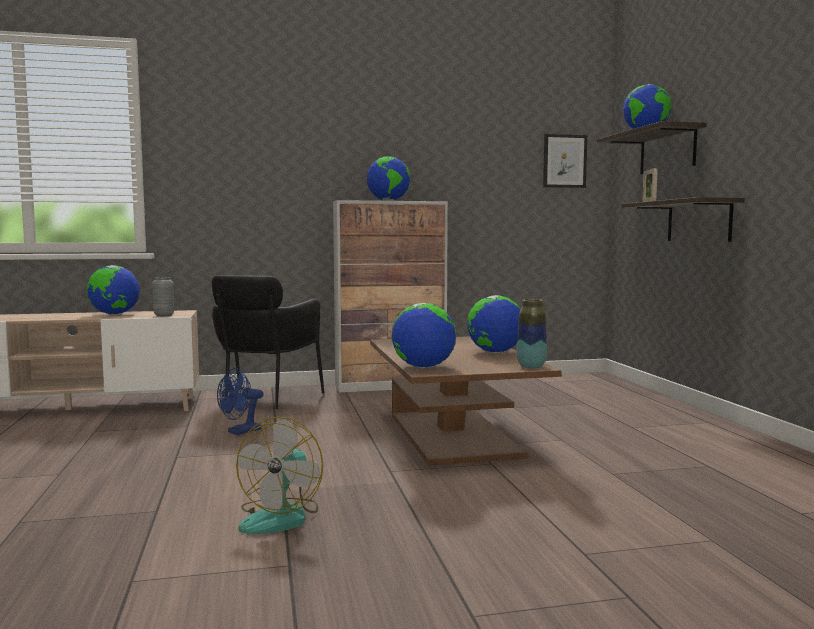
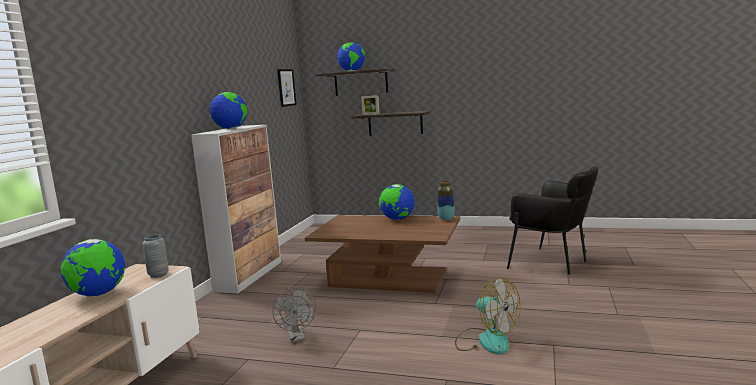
camera: 60 degrees left, 5 degrees up
black armchair [212,275,325,409] -> black armchair moved to [507,166,598,275]
blue fan [217,368,264,435] -> grey fan [272,288,316,343]
globe [391,303,456,368] -> none

